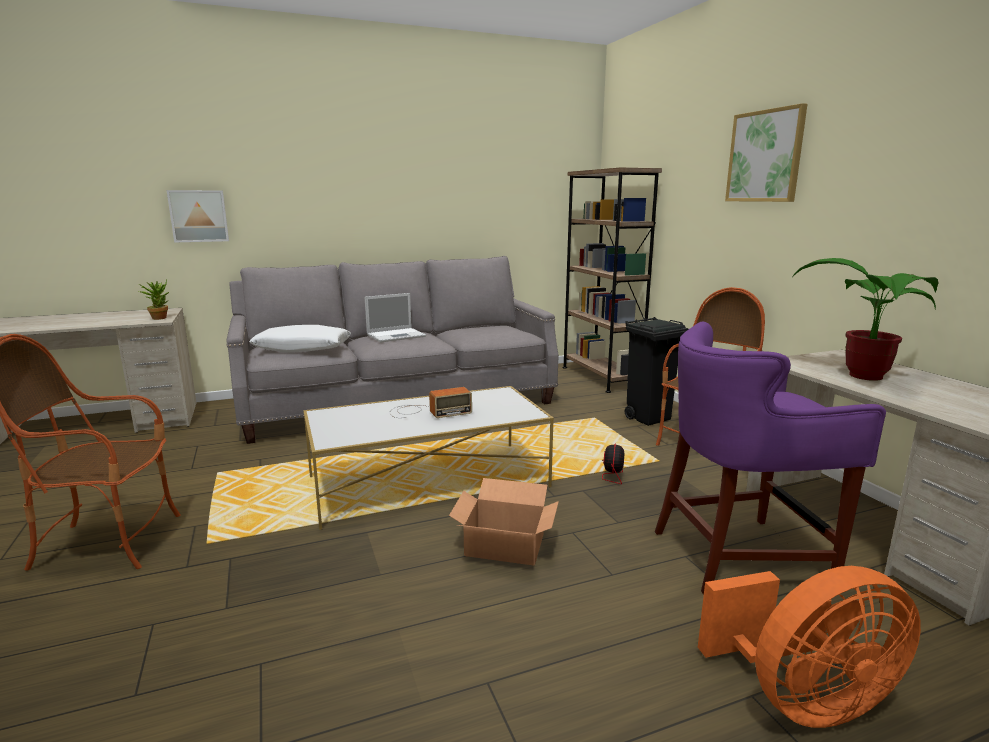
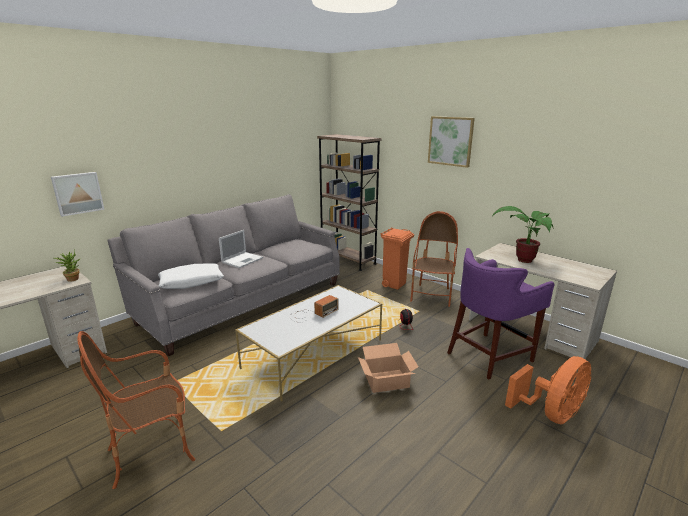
camera: 25 degrees left, 5 degrees up
black trash can [625,317,688,426] -> orange trash can [381,227,414,290]

